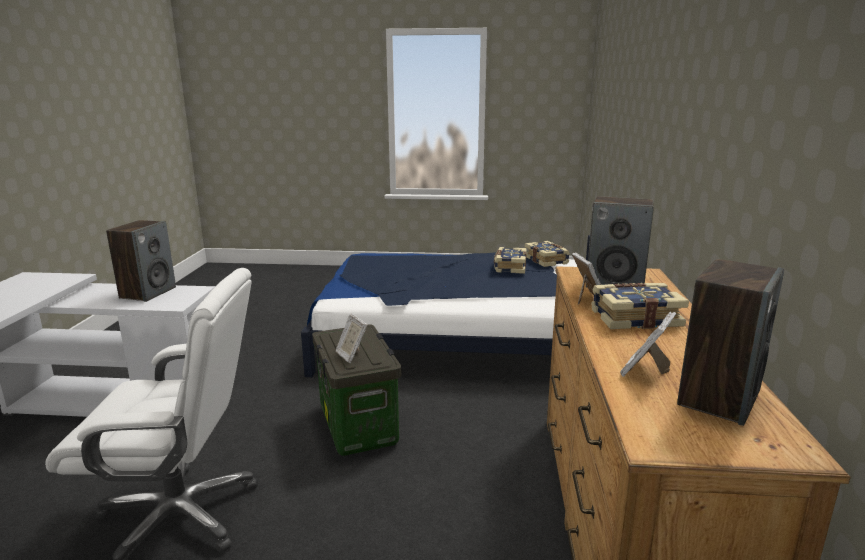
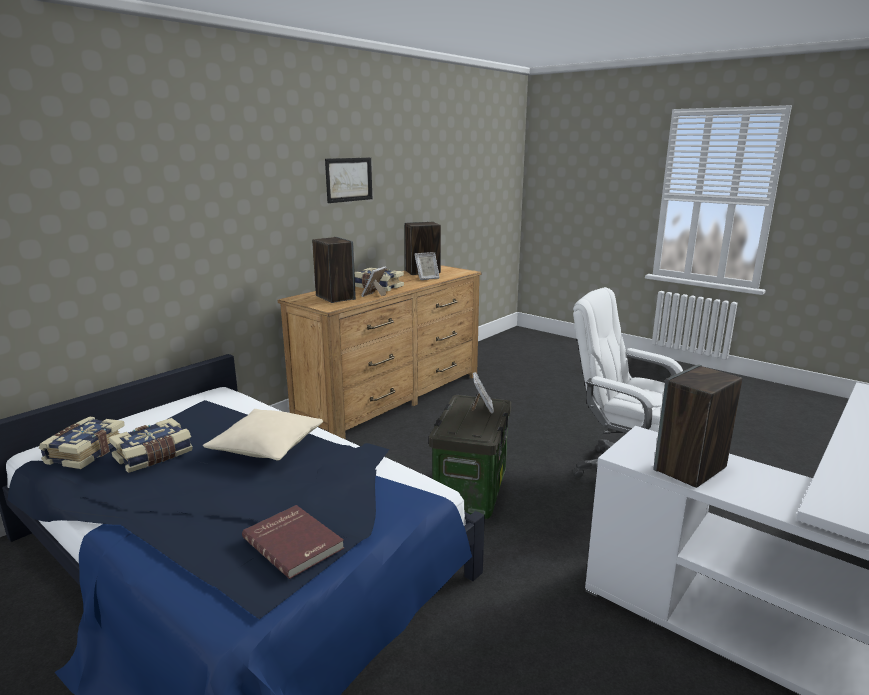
camera: 145 degrees left, 0 degrees up
none -> beige pillow [203,409,323,461]
none -> red book [242,505,344,579]
none -> picture [325,158,372,203]

